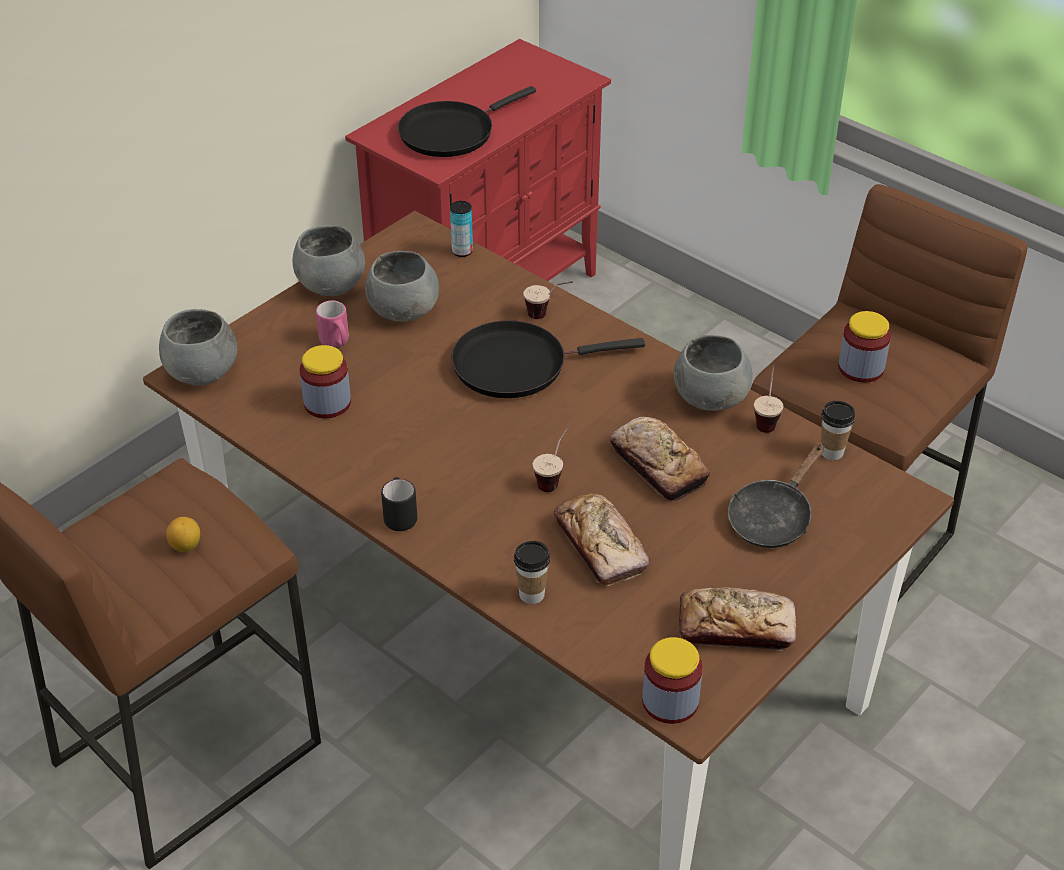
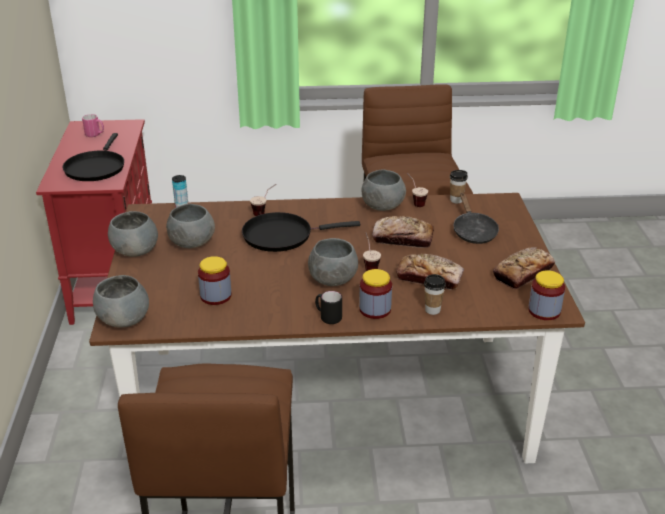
camera: 45 degrees left, 10 degrees down
lemon [166,517,200,552] -> none
pink mug [316,301,349,347] -> pink mug moved to [82,114,104,137]
black frying pan [451,320,645,398] -> black frying pan turned 45 degrees clockwise [242,212,360,252]
jar [838,311,891,383] -> jar moved to [359,269,392,319]
none -> grey bowl [308,238,358,286]

